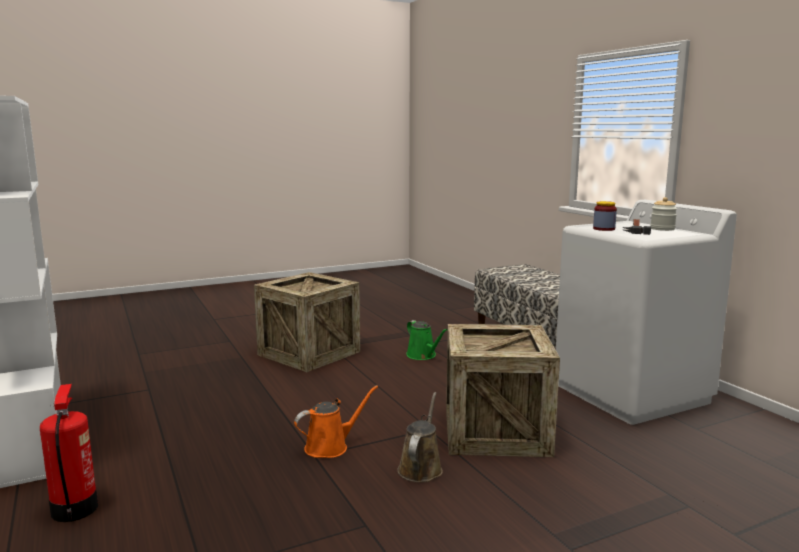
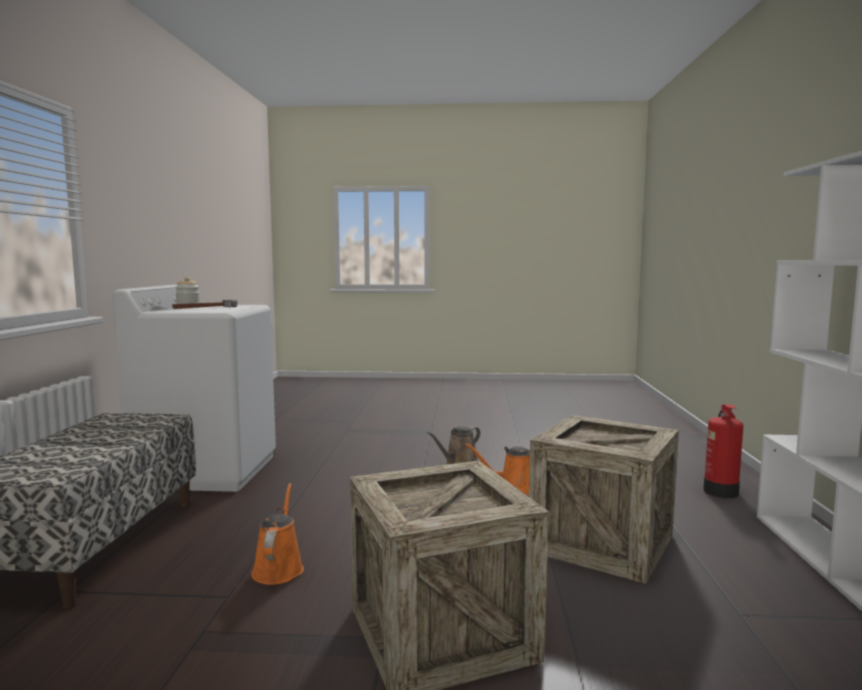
camera: 150 degrees left, 5 degrees down
green watering can [406,320,447,360] -> orange watering can [251,483,304,585]
crate [446,324,560,457] -> crate moved to [529,415,679,584]
jar [593,201,617,231] -> none

